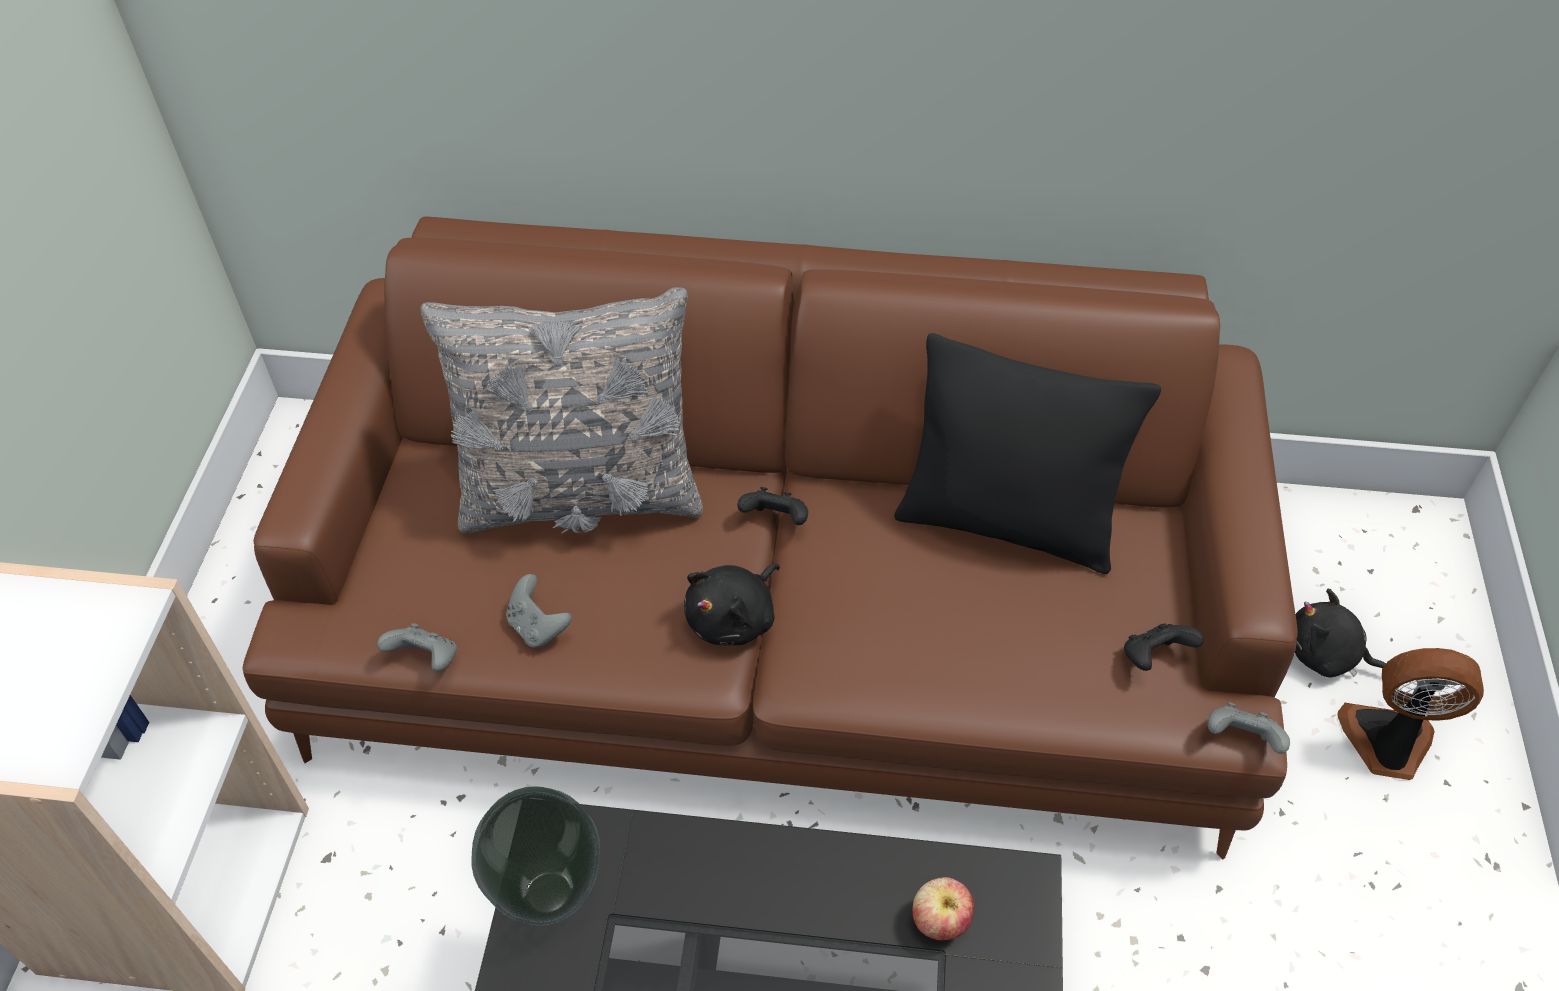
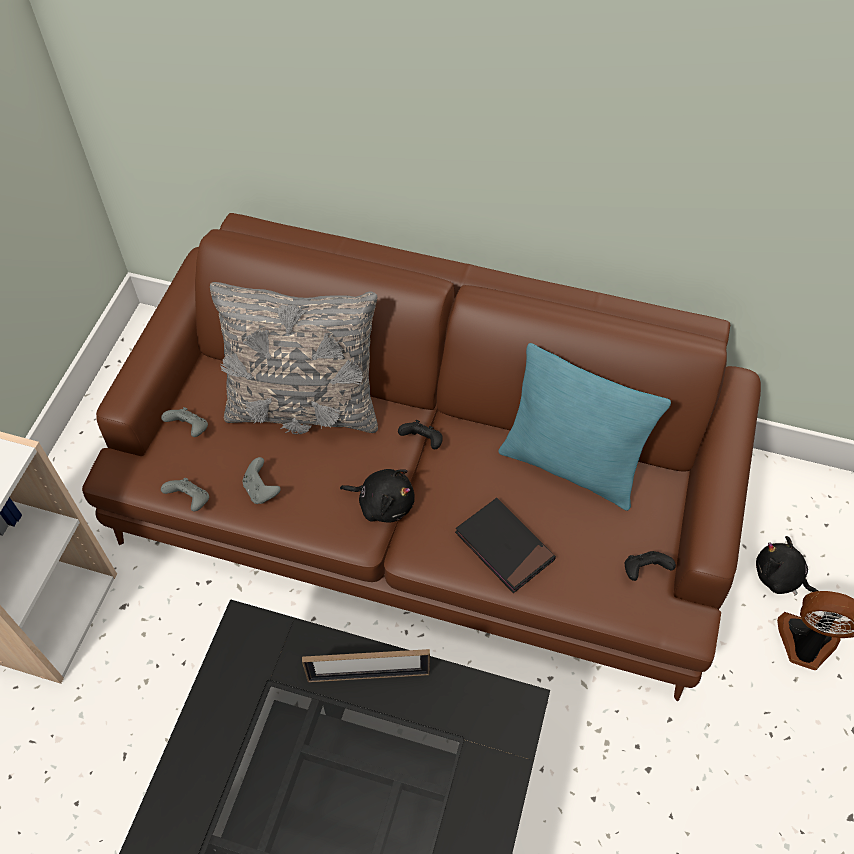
camera: 10 degrees right, 5 degrees up
vase [471,786,600,926] -> none
black plush toy [684,564,780,645] -> black plush toy turned 120 degrees counterclockwise [340,469,415,522]
black pillow [894,333,1161,574] -> turquoise pillow [498,343,671,511]
apple [912,877,974,940] -> none
grey game controller [1207,702,1290,754] -> grey game controller moved to [161,407,208,437]
none -> picture frame [302,649,430,682]
none -> black book [455,498,556,593]

